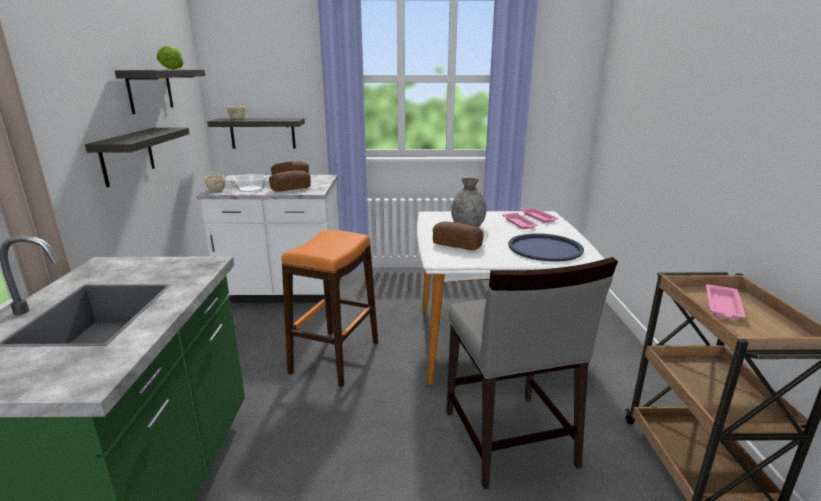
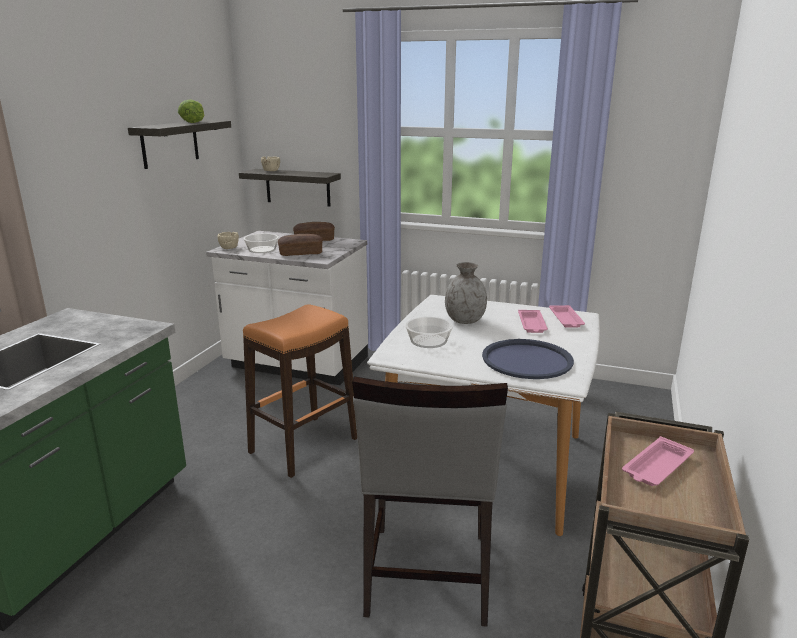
camera: 20 degrees right, 0 degrees up
shelf [85,128,189,187] -> none
bread [433,222,484,250] -> bowl [405,317,453,348]

